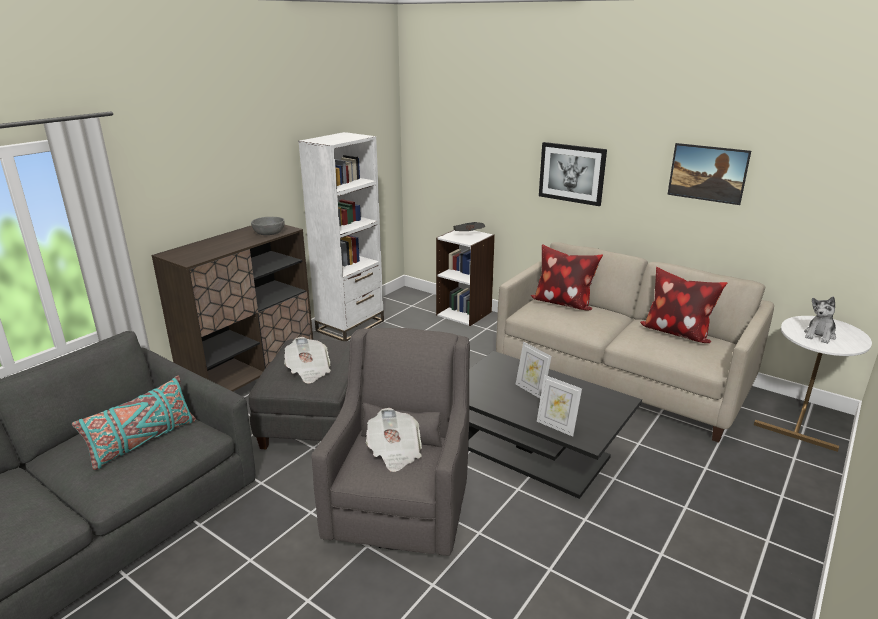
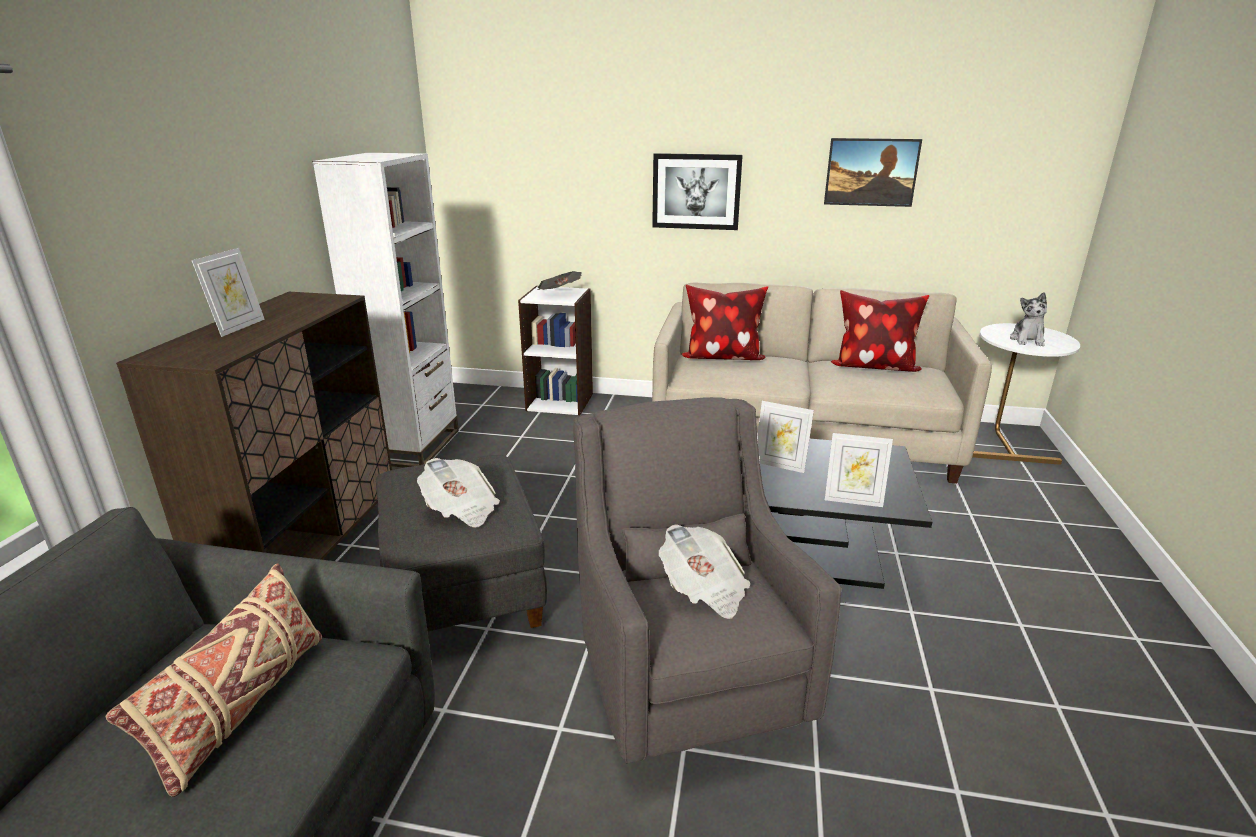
camera: 25 degrees left, 0 degrees up
turquoise pillow [72,376,196,470] -> beige pillow [106,563,322,797]
grey bowl [251,217,285,235] -> none
none -> picture frame [191,248,265,337]

